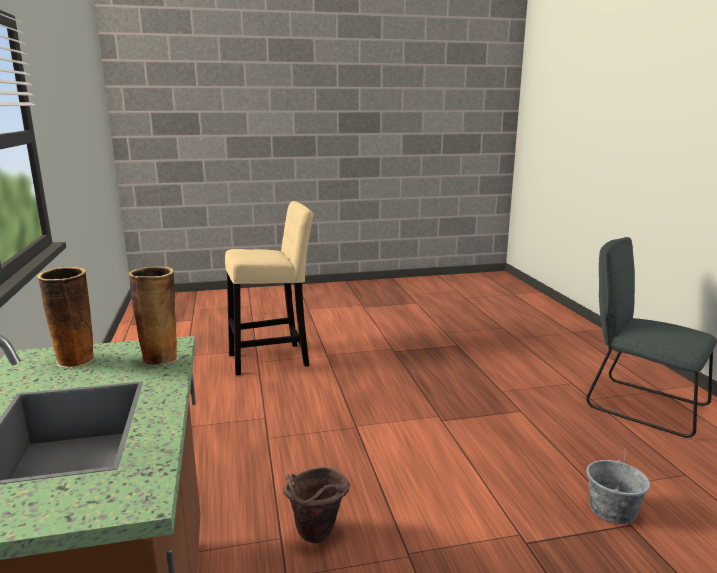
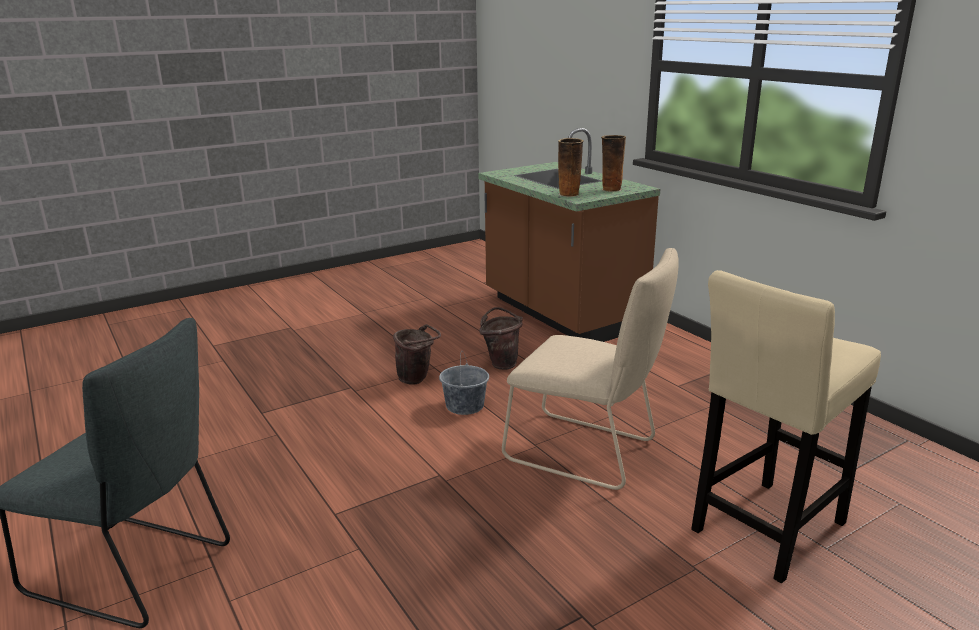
camera: 160 degrees right, 5 degrees up
grey bucket [587,448,650,524] -> grey bucket moved to [439,351,489,415]
none -> brown bucket [393,324,441,384]
none -> beige chair [502,248,678,490]

